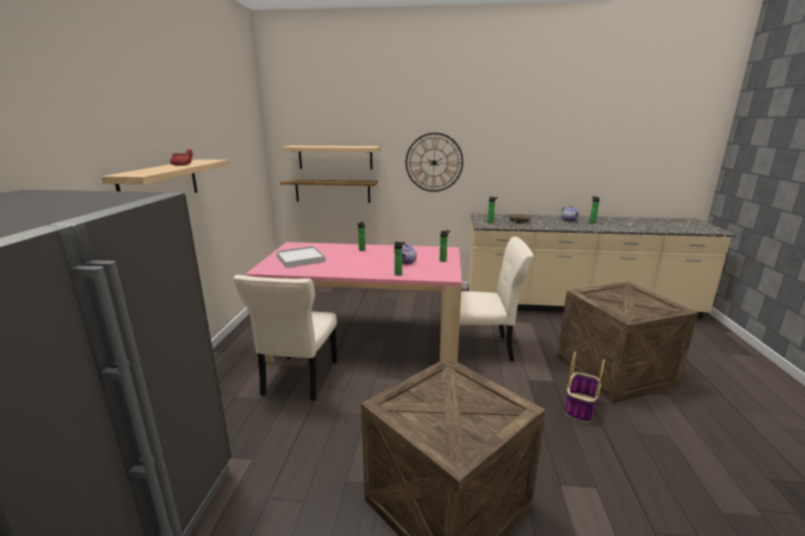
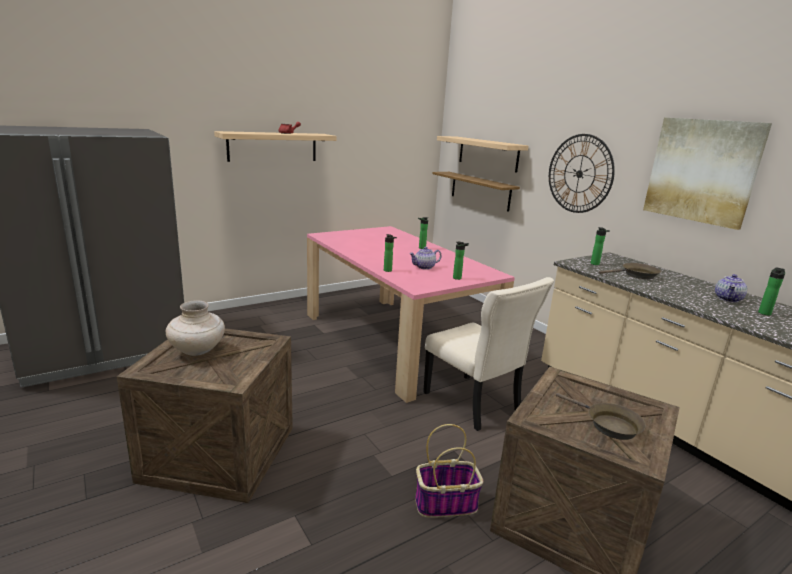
camera: 50 degrees right, 0 degrees up
beige chair [234,275,337,401] -> none
white tray [276,246,326,268] -> none
none -> beige vase [166,300,225,356]
none -> brown frying pan [556,393,646,440]
none -> picture [643,118,772,230]

